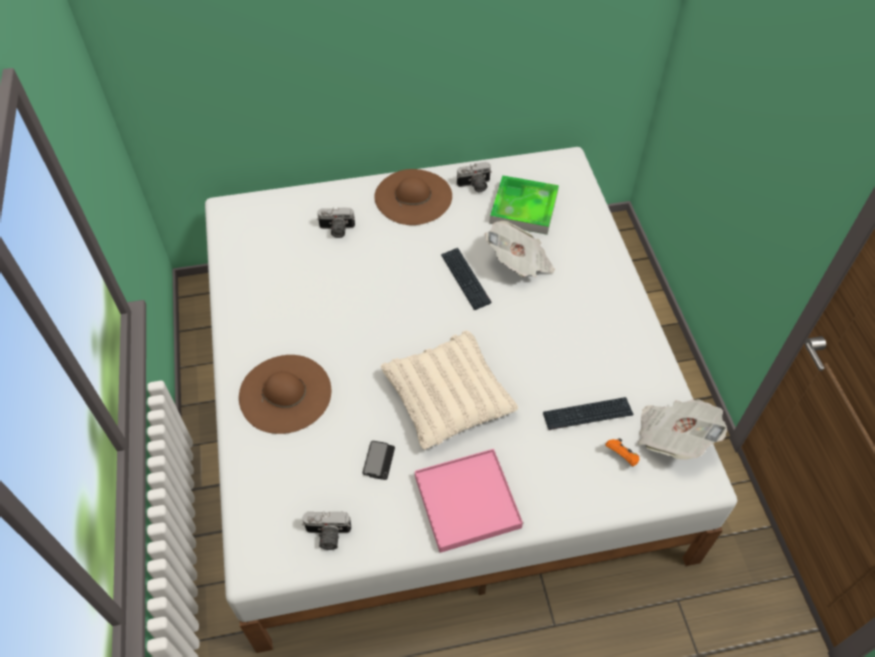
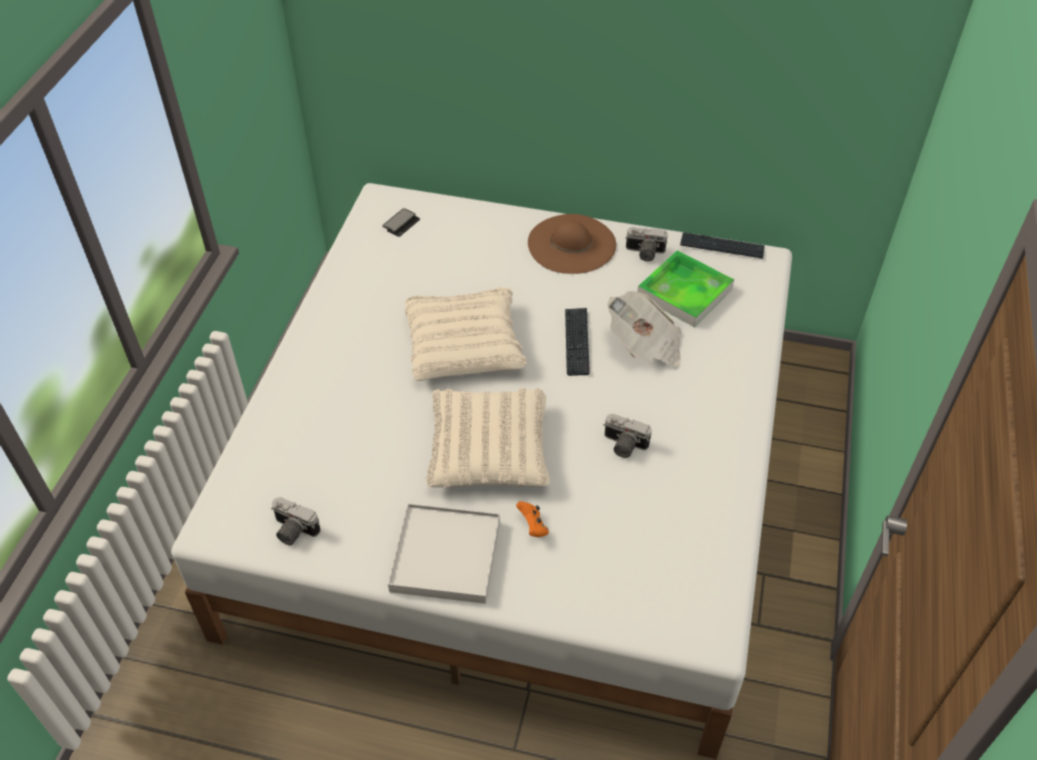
camera: 25 degrees right, 5 degrees down
brown hat [239,355,331,434] -> none
camera [317,208,355,238] -> camera moved to [603,414,652,458]
phone [363,441,395,480] -> phone moved to [382,208,420,237]
pink tray [415,449,523,553] -> white tray [388,503,500,604]
keyboard [543,397,634,430] -> keyboard moved to [680,232,765,259]
orange game controller [605,438,639,466] -> orange game controller moved to [516,501,549,537]
newspaper [638,399,727,460] -> none
none -> beige pillow [405,287,527,381]

